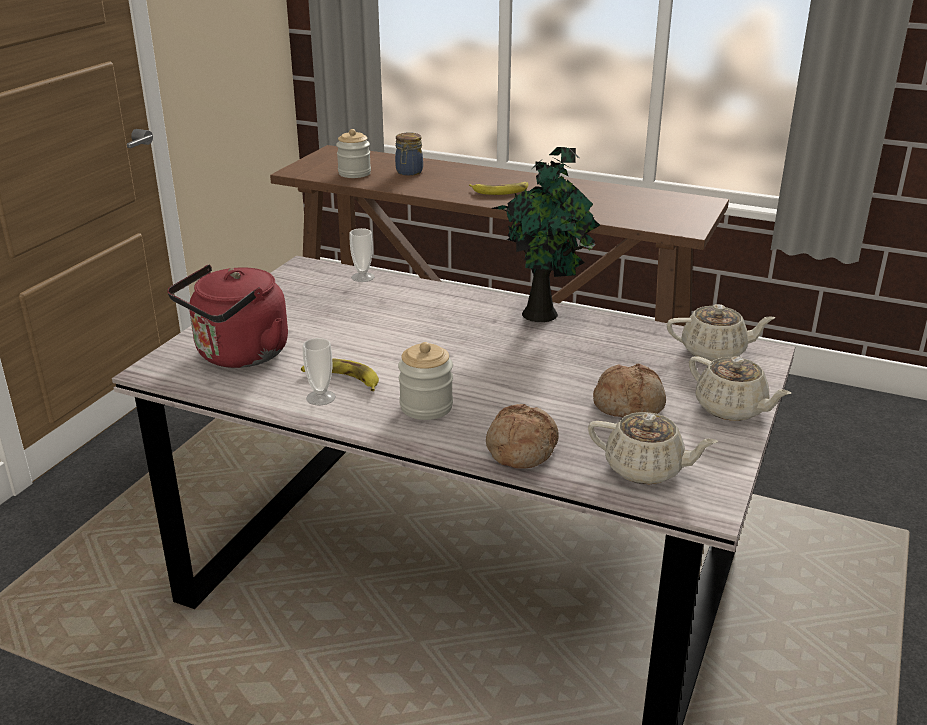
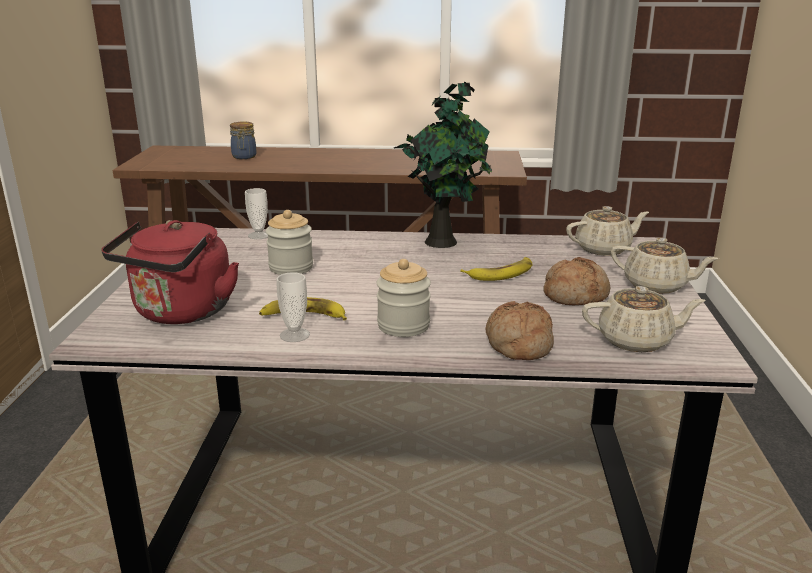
camera: 20 degrees left, 5 degrees down
jar [336,129,371,178] -> jar moved to [266,210,313,275]
banana [469,182,529,195] -> banana moved to [460,257,533,281]

